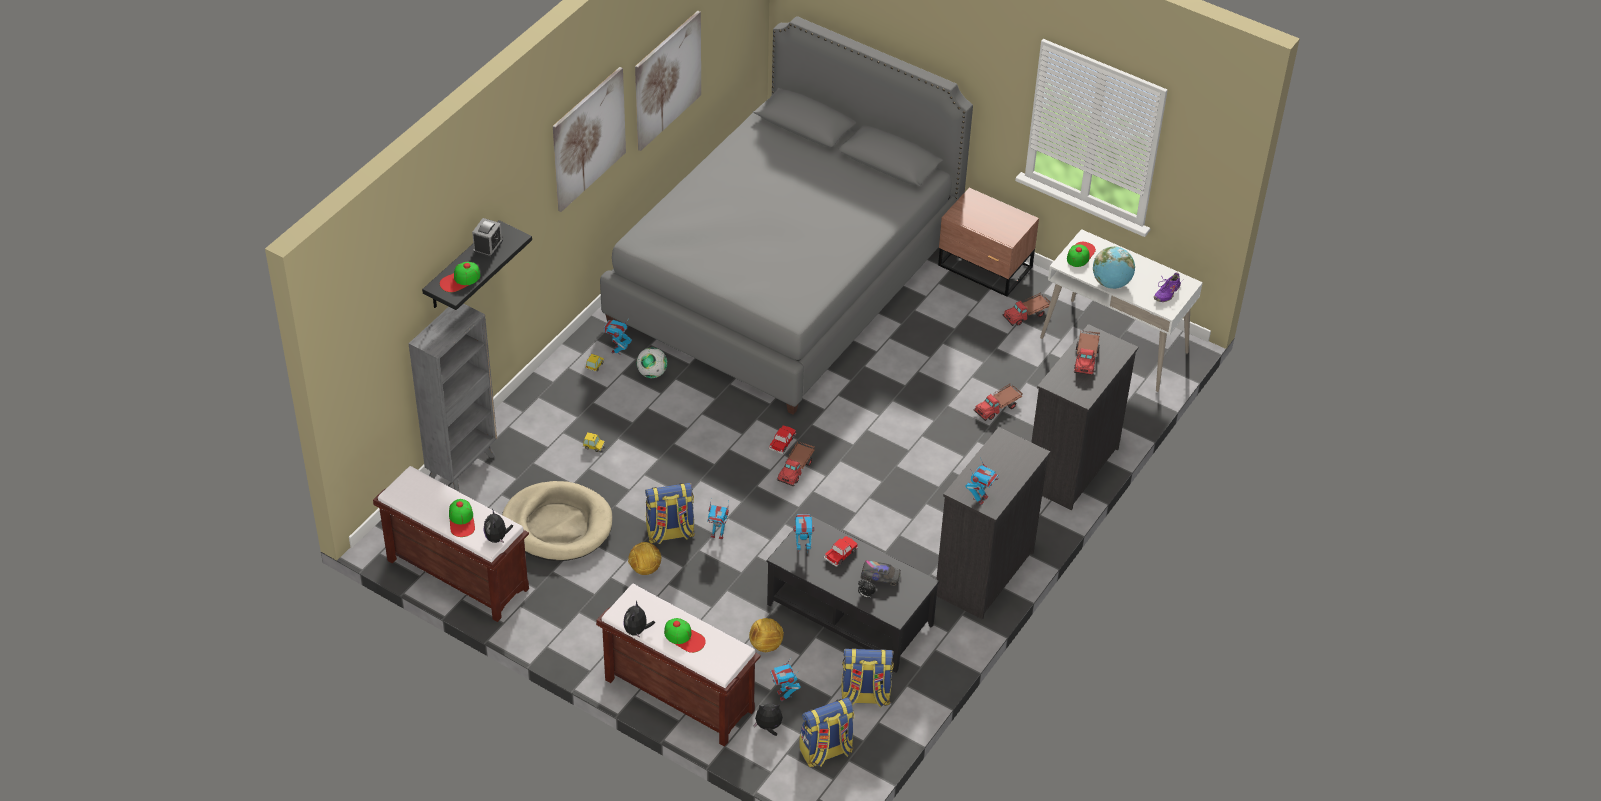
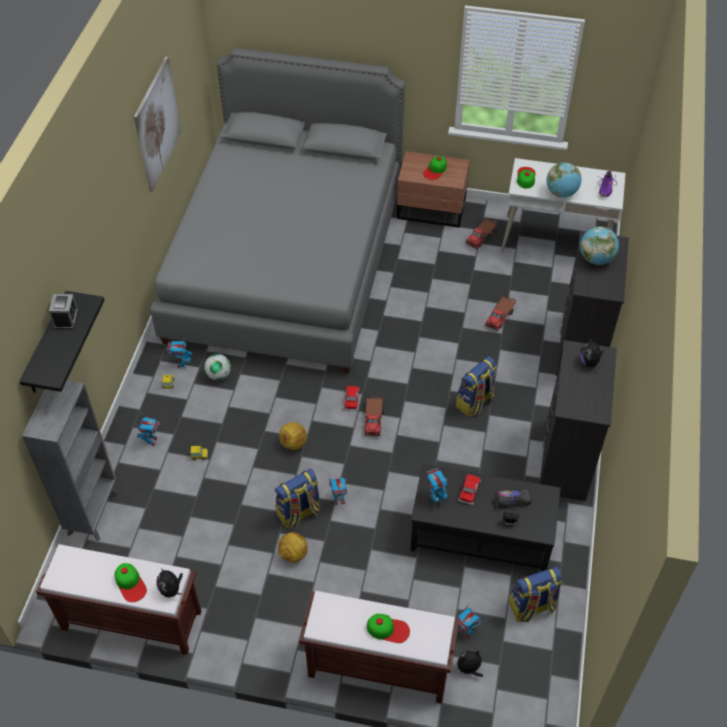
camera: 20 degrees left, 5 degrees up
cap [440,262,480,292] -> cap moved to [423,156,447,180]
beige dog bed [502,481,612,561] -> none
picture [553,67,626,212] -> none
plush toy [623,601,655,638] -> plush toy moved to [580,338,604,367]
football [749,618,784,652] -> football moved to [279,422,307,450]
backpack [799,697,854,767] -> backpack moved to [456,356,497,417]
toy robot [965,457,998,505] -> toy robot moved to [137,415,160,446]
toy truck [1074,330,1100,376] -> globe [580,226,619,265]

